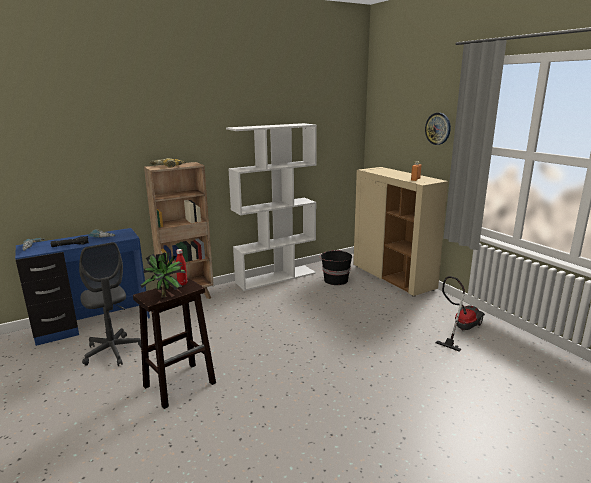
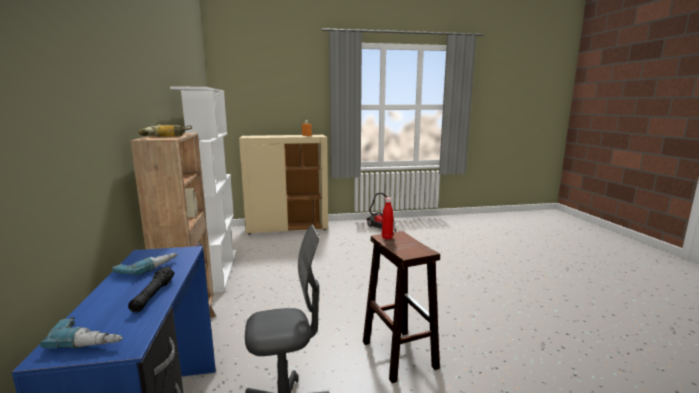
camera: 70 degrees left, 5 degrees down
potted plant [140,252,186,298] -> none
black bucket [321,250,352,285] -> none
wall clock [425,113,451,145] -> none

